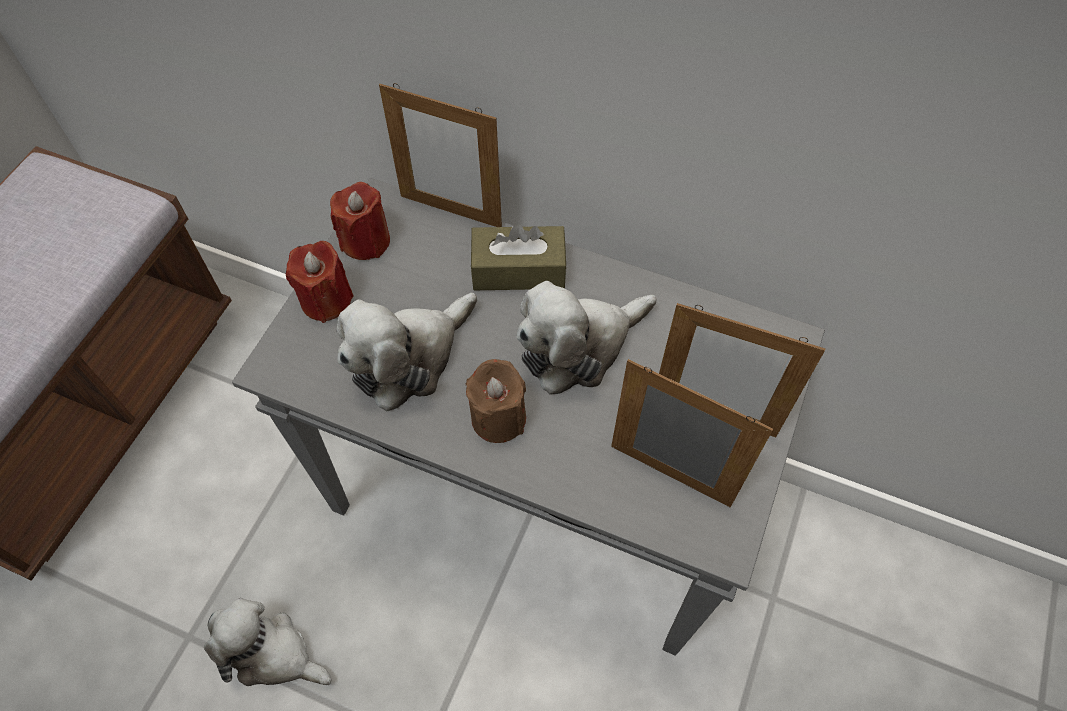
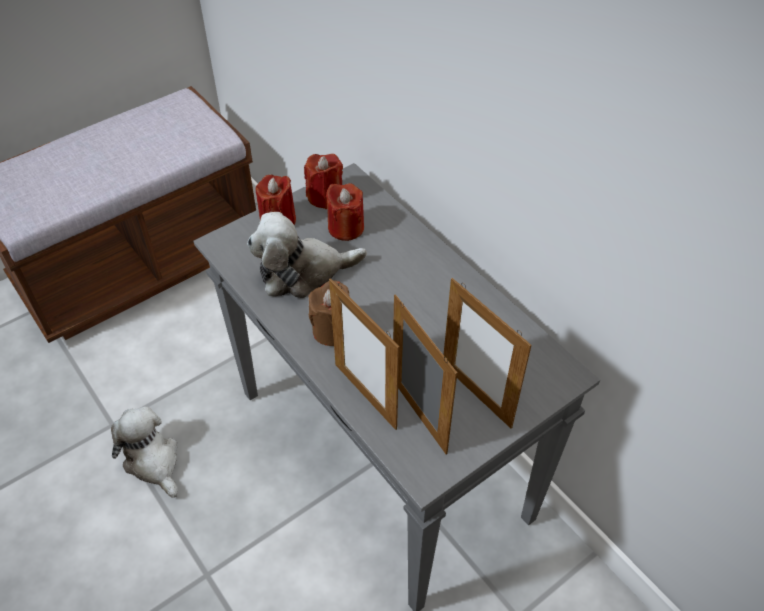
camera: 30 degrees right, 10 degrees down
picture frame [379,83,502,227] -> picture frame moved to [329,278,399,430]
brown tissue box [471,224,567,290] -> none
plush toy [517,281,656,395] -> none
none -> red candle [326,183,364,241]

